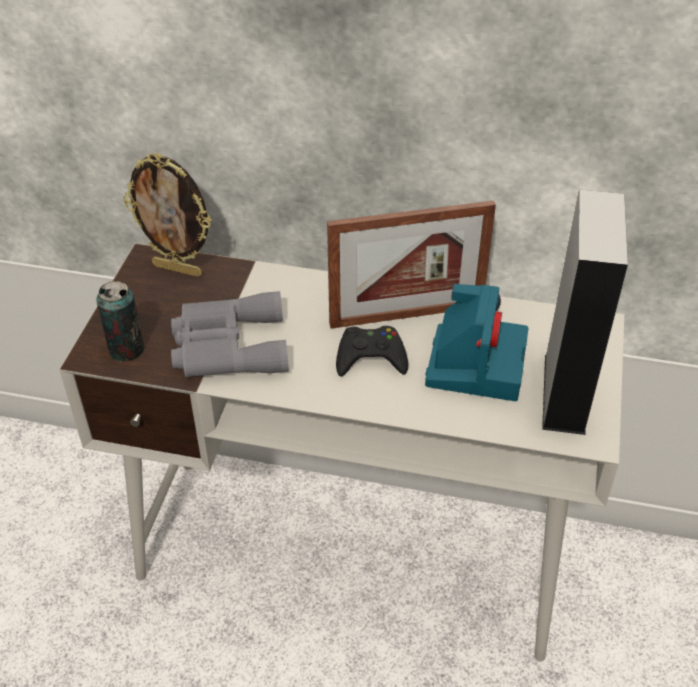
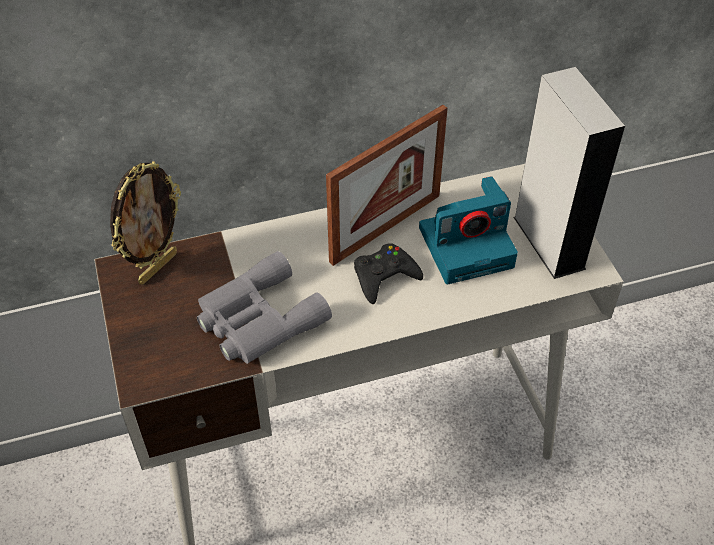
camera: 30 degrees left, 5 degrees up
can [96,281,144,361] -> none
picture frame [123,153,211,277] -> picture frame turned 45 degrees counterclockwise [110,161,181,285]
camera [425,284,529,401] -> camera turned 90 degrees clockwise [419,176,518,284]

